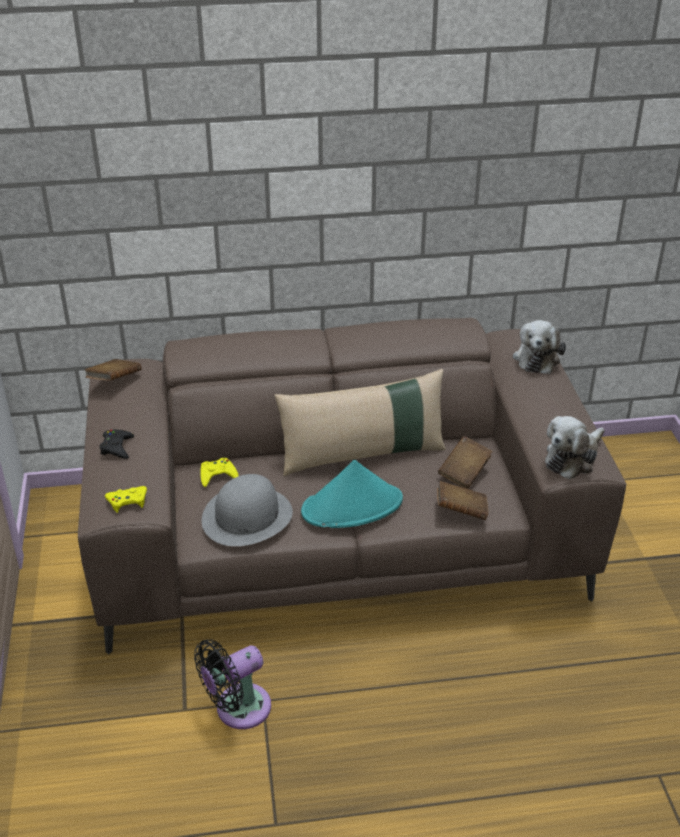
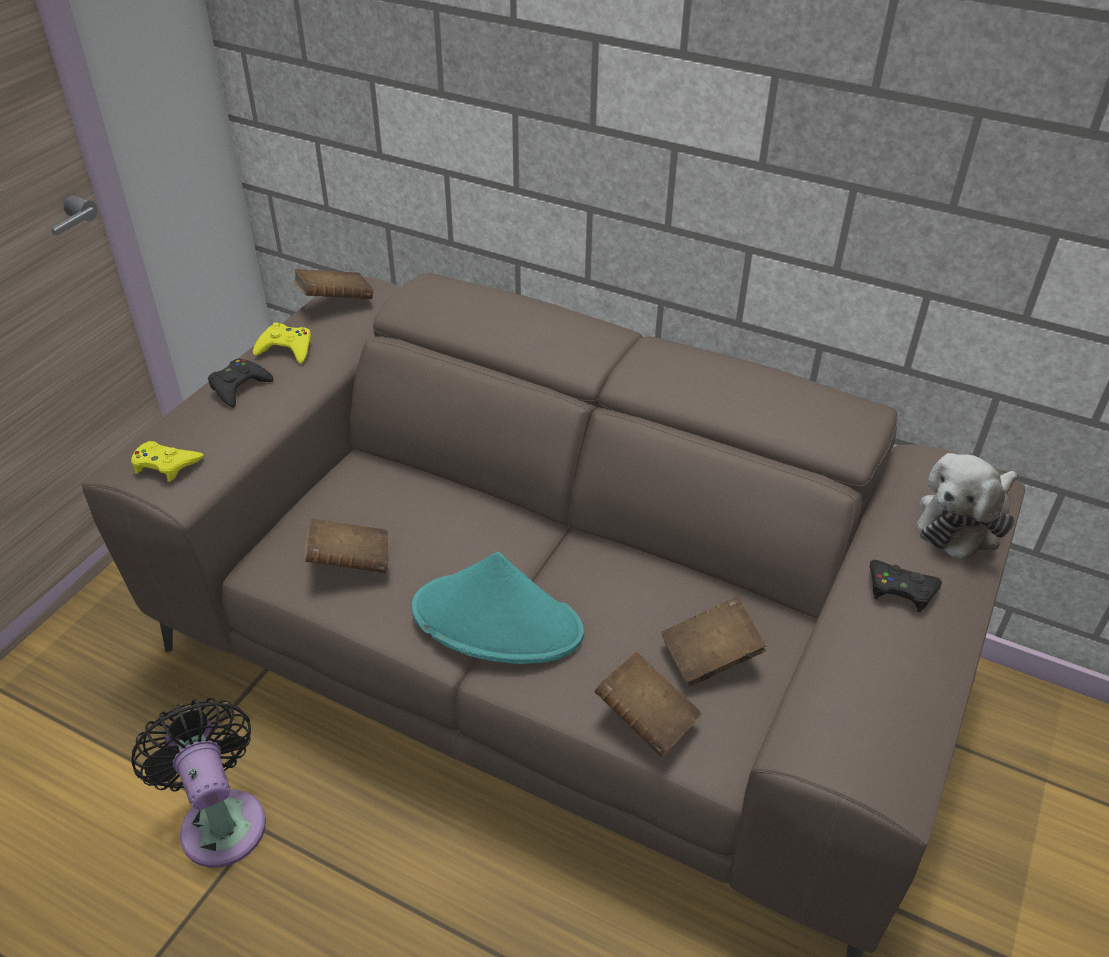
camera: 35 degrees right, 5 degrees up
black fan [194,639,271,729] -> black fan turned 60 degrees clockwise [131,698,266,868]
yellow game controller [200,458,238,487] -> yellow game controller moved to [253,322,311,364]
grey hat [202,474,293,546] -> brown book [305,519,389,573]
beige pillow [274,369,446,476] -> none
plush toy [545,416,605,479] -> none
none -> black game controller [870,560,942,612]

